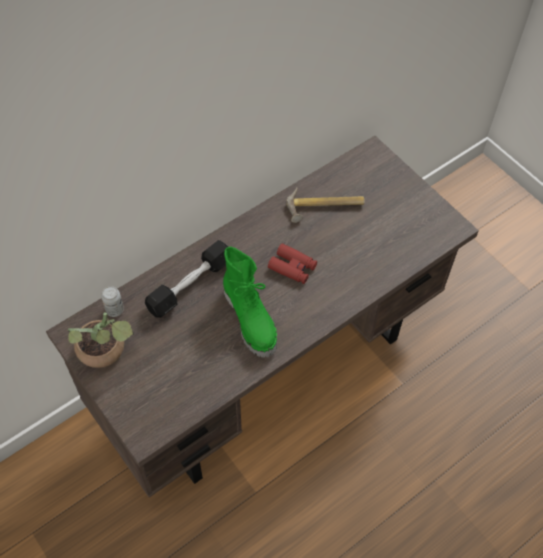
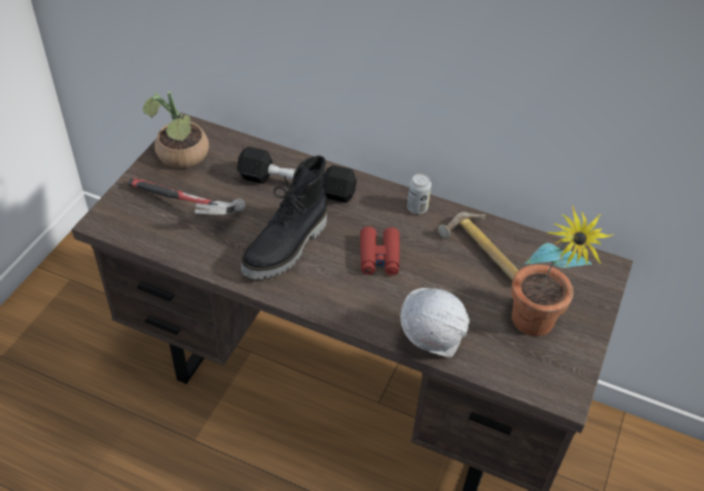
camera: 60 degrees right, 10 degrees down
can [101,286,124,317] -> can moved to [407,173,431,214]
green boot [223,247,277,358] -> black boot [241,156,327,279]
none -> hammer [128,178,245,215]
none -> white hard hat [400,288,470,357]
none -> potted plant [511,205,615,336]

